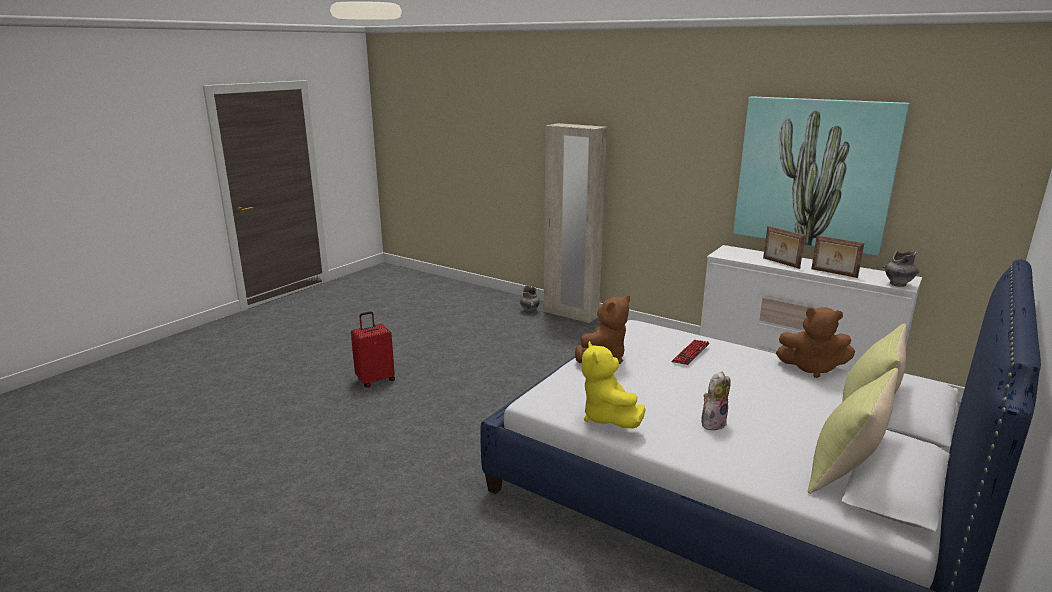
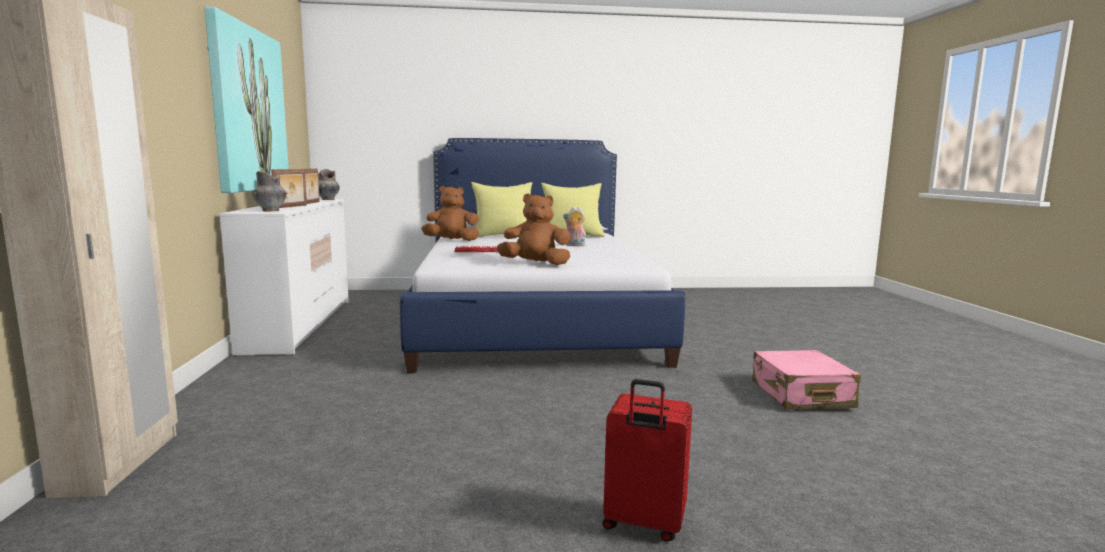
camera: 130 degrees left, 10 degrees down
grey vase [520,285,540,313] -> grey vase moved to [252,171,288,211]
yellow plush toy [582,341,645,428] -> none
brown plush toy [776,307,855,378] -> brown plush toy turned 75 degrees counterclockwise [421,186,479,241]
none -> pink suitcase [752,350,861,409]

